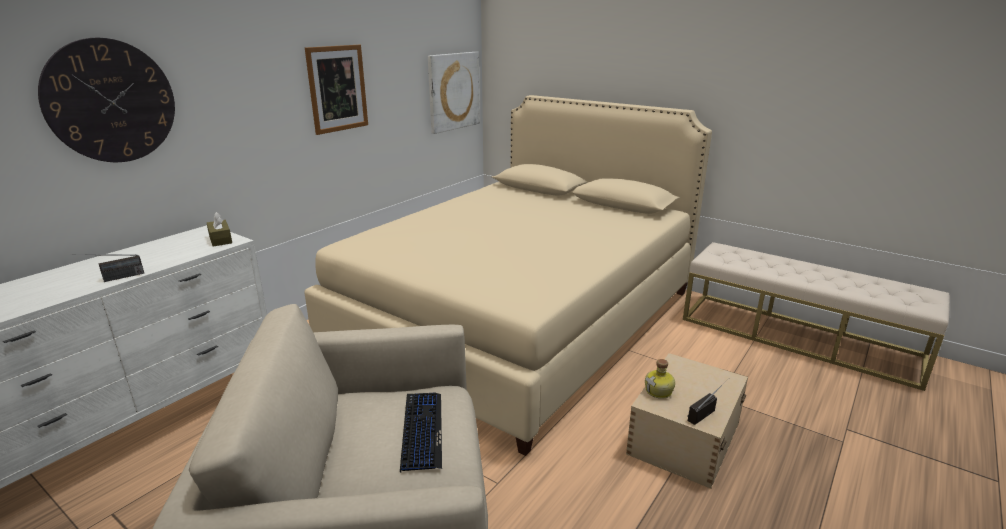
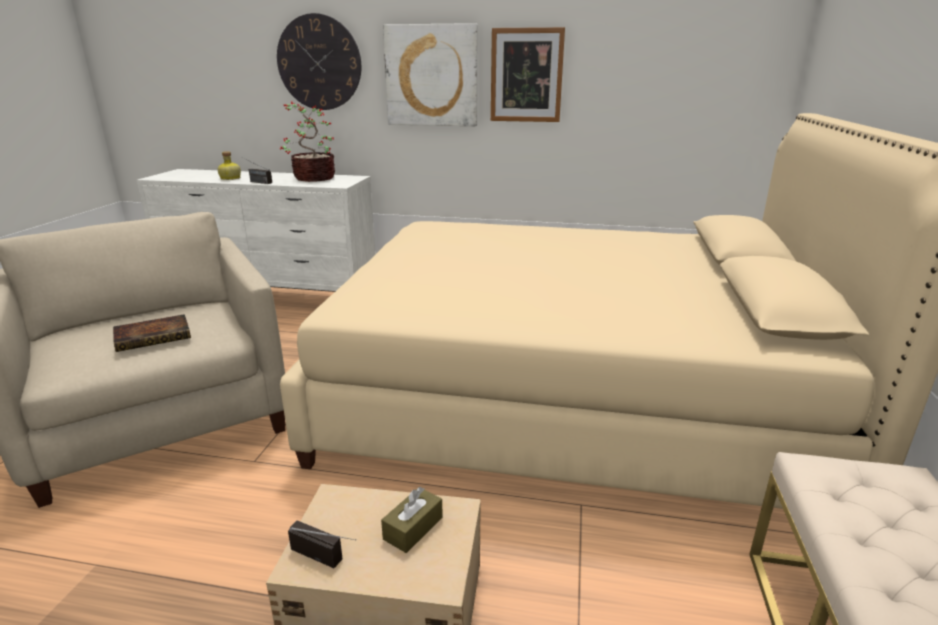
camera: 65 degrees right, 0 degrees up
brown tissue box [207,212,232,247] -> brown tissue box moved to [381,487,443,553]
keyboard [400,392,442,472] -> book [113,314,191,352]
picture [428,52,480,134] -> picture moved to [383,23,478,127]
bottle [645,359,675,399] -> bottle moved to [217,151,241,180]
none -> potted plant [279,102,335,182]

